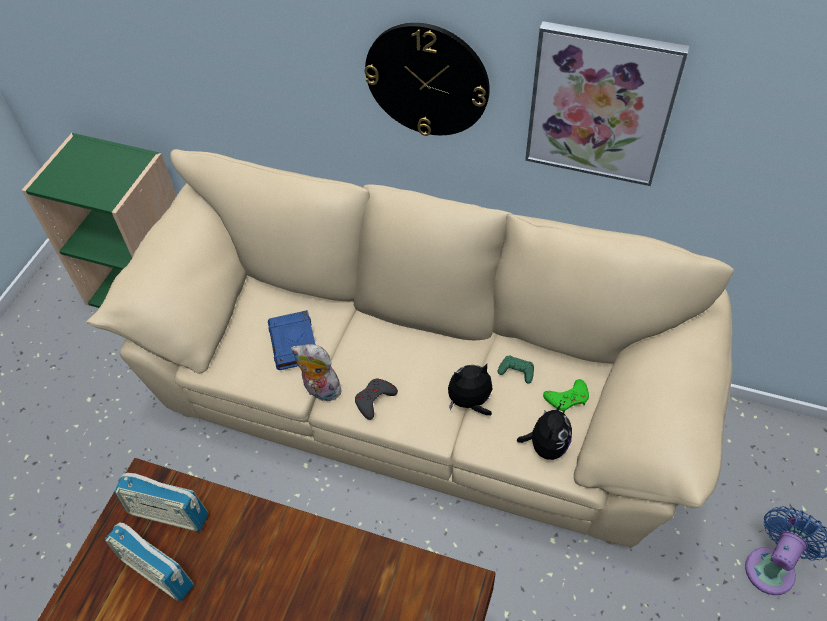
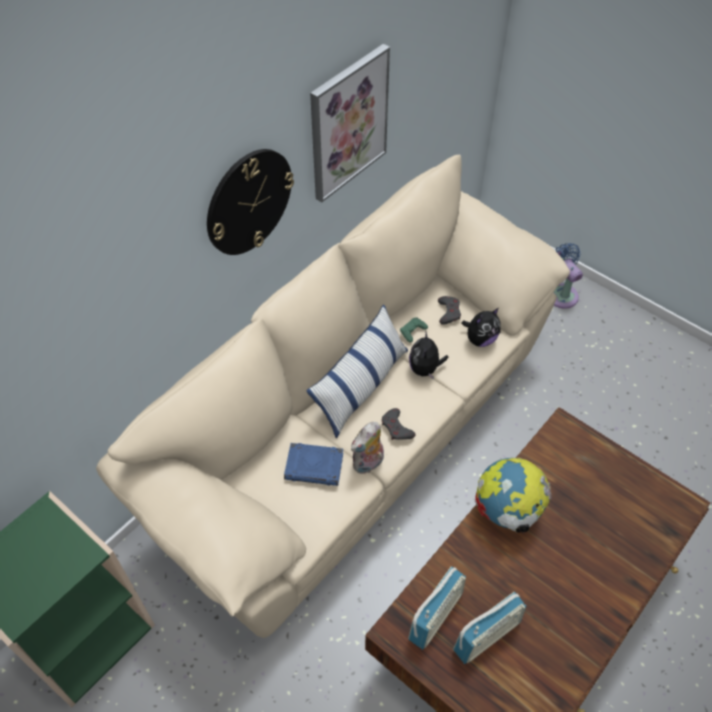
camera: 70 degrees left, 0 degrees up
plush toy [517,403,572,460] -> plush toy turned 105 degrees clockwise [461,308,501,347]
green game controller [543,379,589,413] -> grey game controller [438,296,461,325]
none -> pillow [306,304,408,438]
none -> globe [475,457,552,533]

